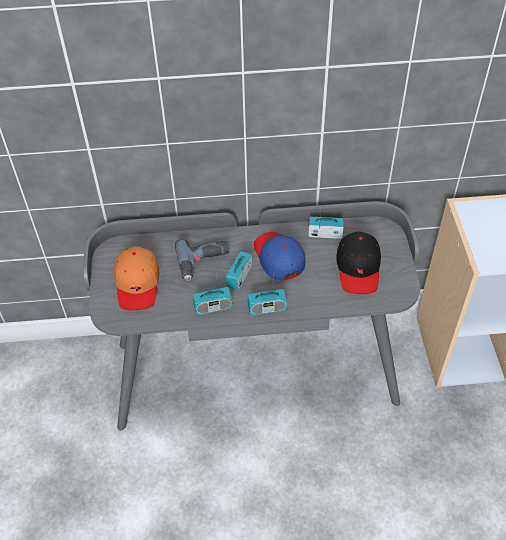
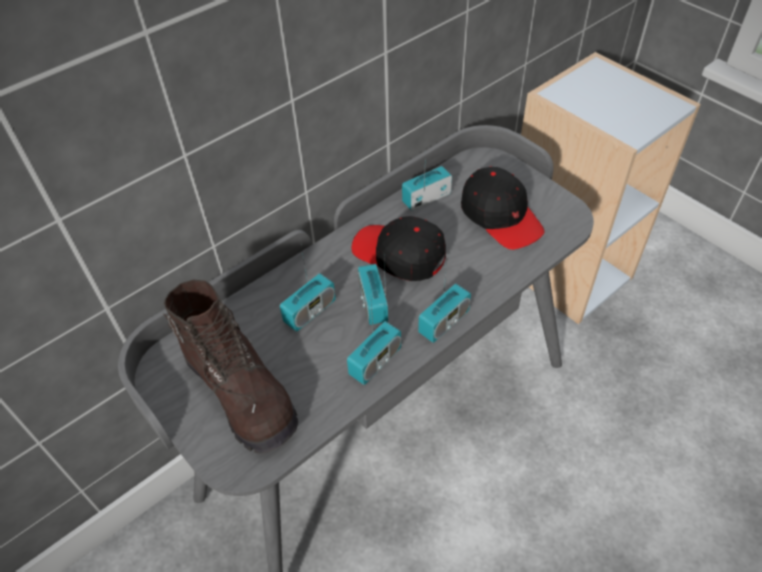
camera: 35 degrees left, 0 degrees up
orange cap [114,246,160,310] -> brown boot [163,280,298,454]
power drill [175,239,229,281] -> radio [280,247,336,332]
blue cap [254,232,305,280] -> black cap [352,216,446,281]

